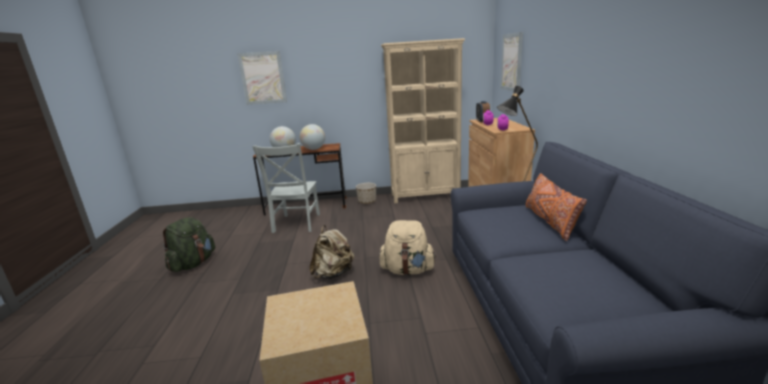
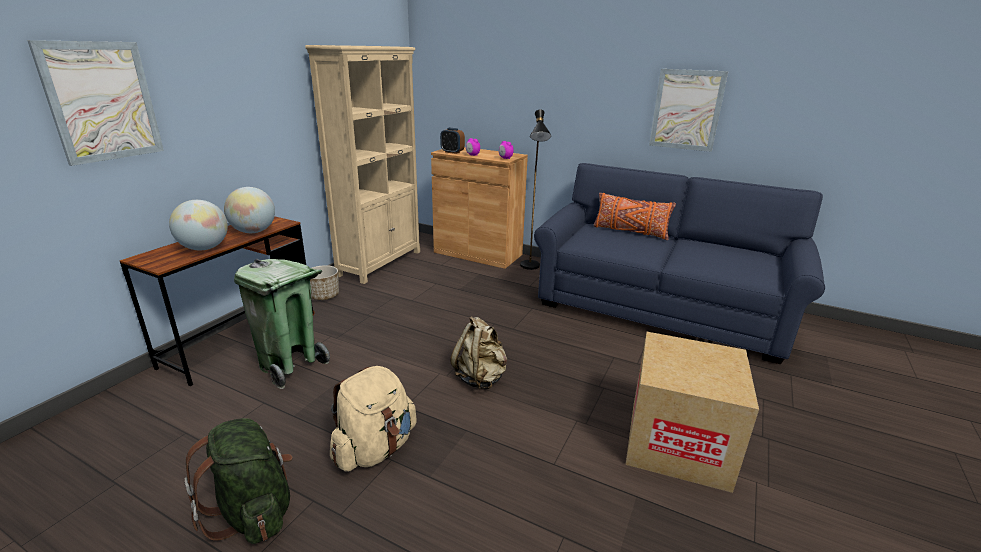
camera: 60 degrees left, 5 degrees up
grey chair [252,143,320,233] -> green trash can [234,259,330,389]
beige backpack [379,220,436,275] -> beige backpack moved to [330,366,417,472]
picture [500,32,523,91] -> picture moved to [649,69,728,152]

